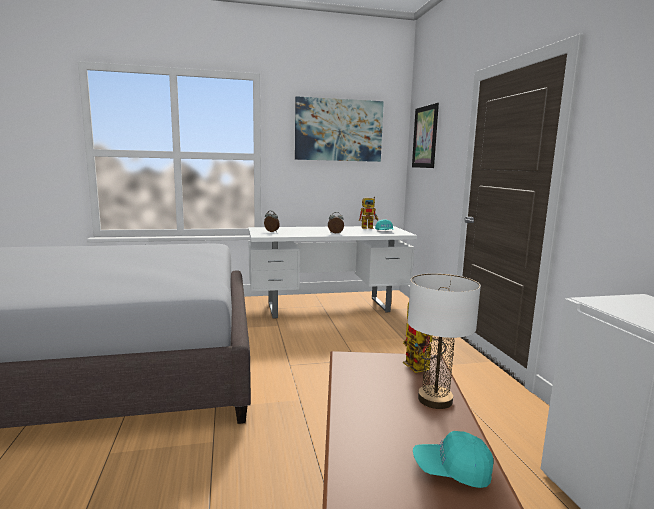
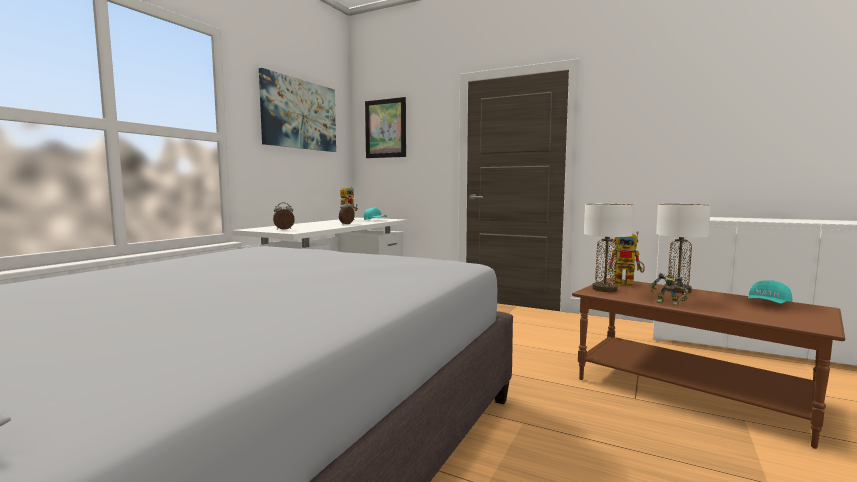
camera: 50 degrees left, 5 degrees down
none -> table lamp [584,204,634,292]
none -> toy robot [651,273,689,305]

